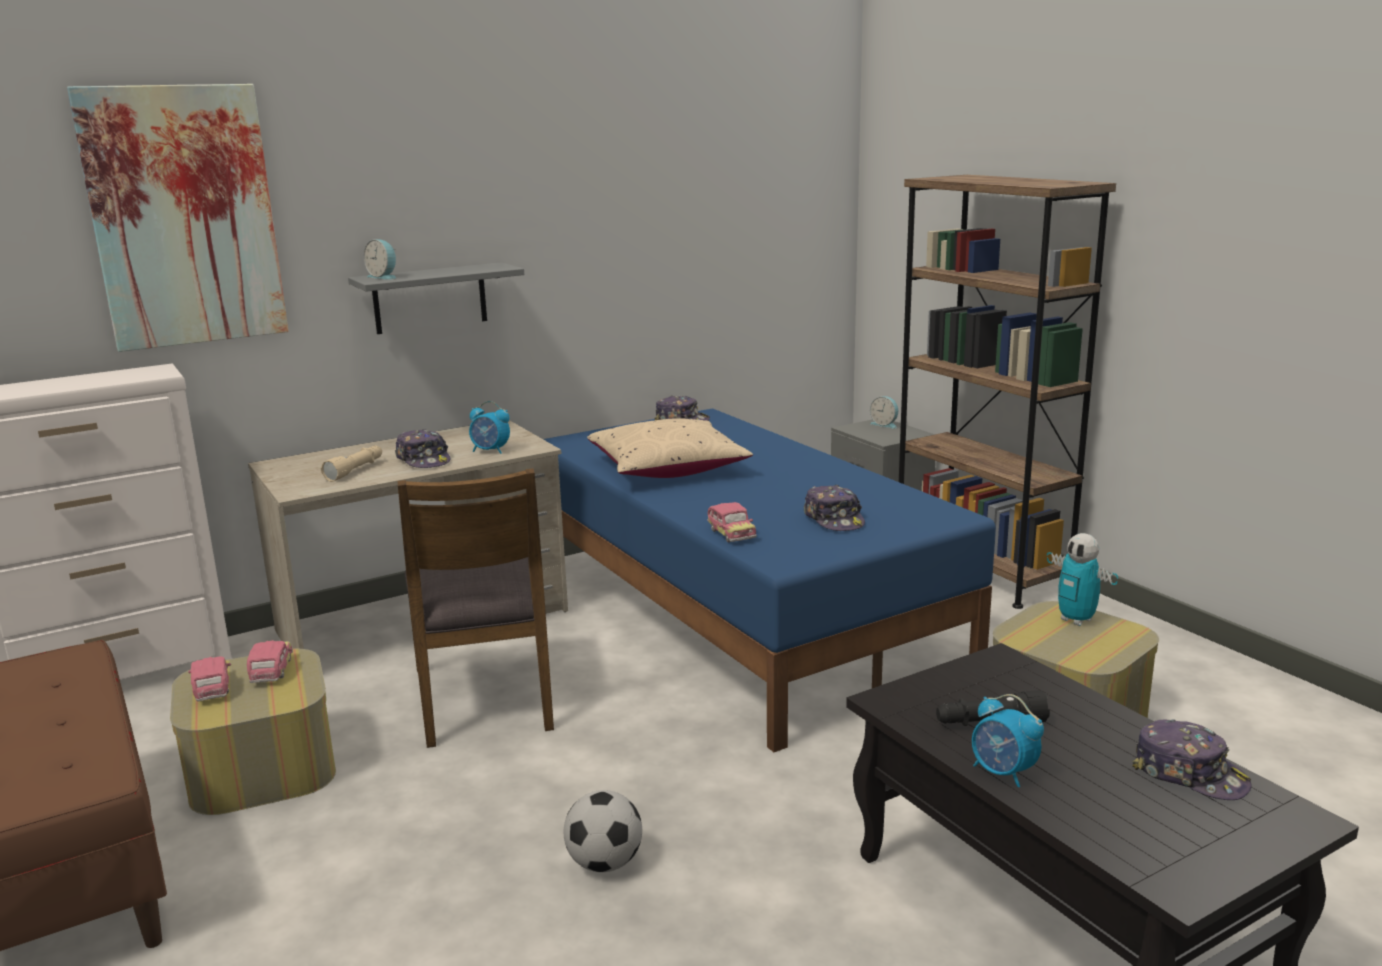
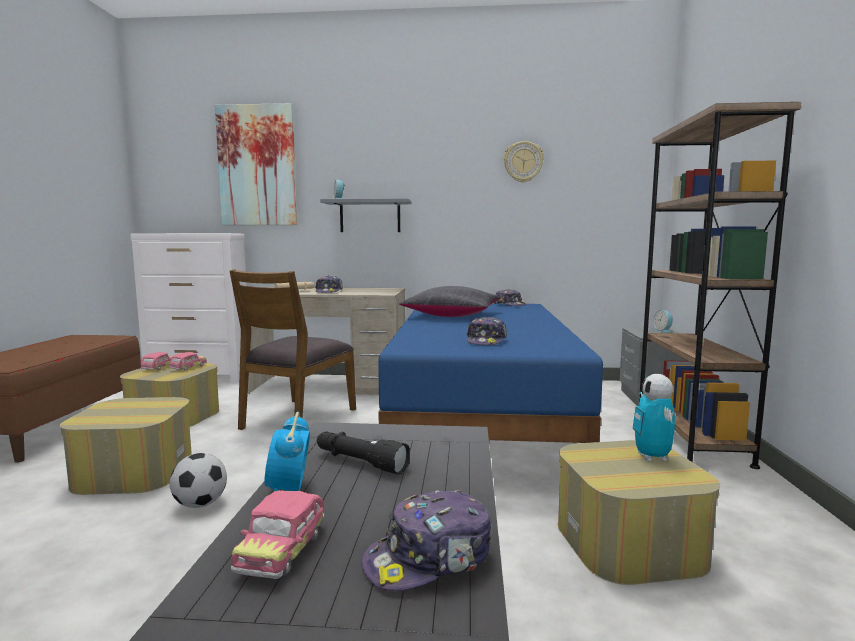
camera: 35 degrees right, 10 degrees down
alarm clock [469,401,510,454] -> none
beige pillow [587,418,753,478] -> black pillow [399,286,501,317]
toy car [707,502,757,543] -> toy car moved to [231,490,324,579]
cap [1132,719,1252,800] -> cap turned 75 degrees clockwise [361,490,491,591]
none -> ottoman [60,397,192,495]
none -> wall clock [504,141,544,183]

